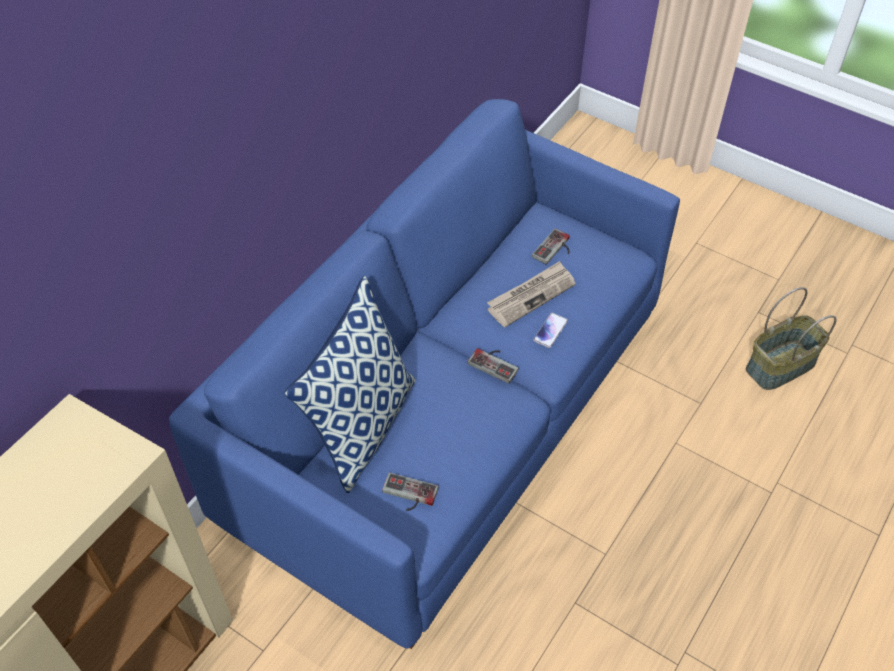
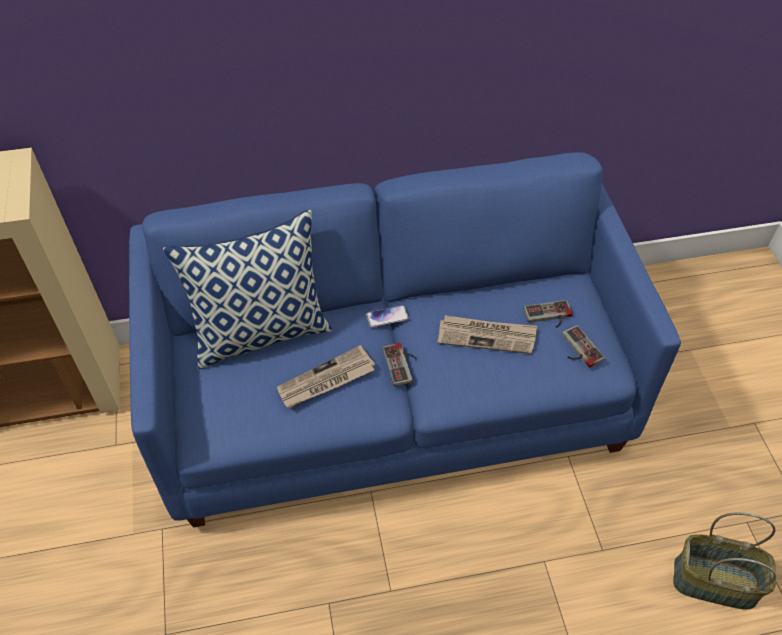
camera: 45 degrees right, 0 degrees up
game controller [382,473,439,511] -> game controller moved to [562,325,605,368]
phone [534,313,568,348] -> phone moved to [366,305,409,328]
none -> newspaper [277,345,375,408]

